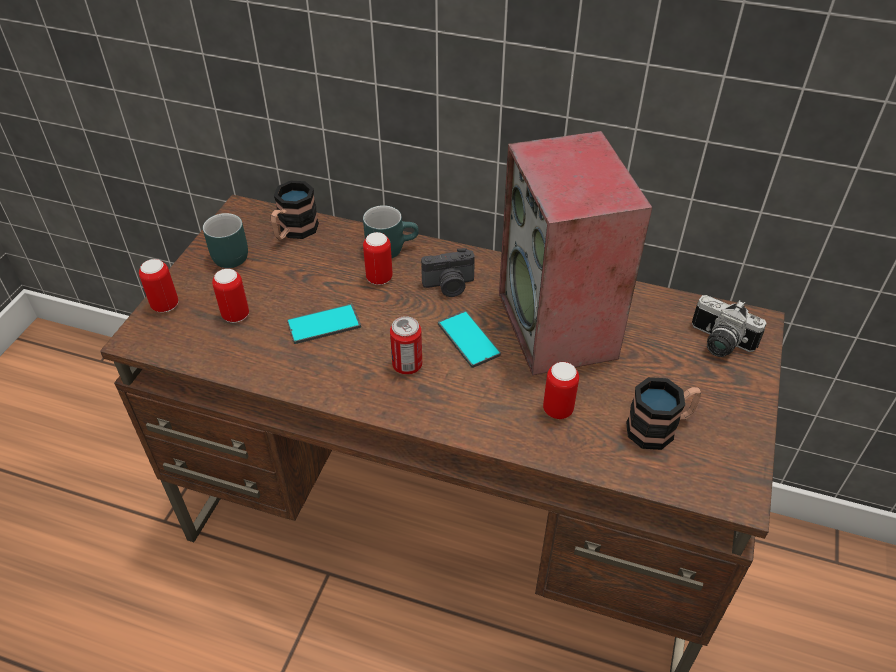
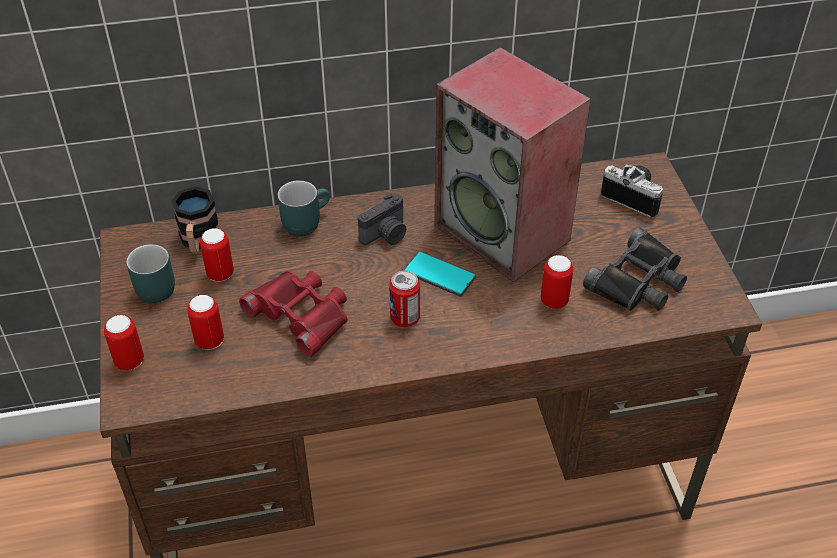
camera: 30 degrees left, 0 degrees up
phone [287,304,361,344] -> red binoculars [239,270,348,357]
can [363,232,393,285] -> can moved to [200,228,234,282]
mug [626,377,701,450] -> black binoculars [583,228,687,311]
camera [692,295,766,357] -> camera turned 150 degrees counterclockwise [601,165,663,217]

